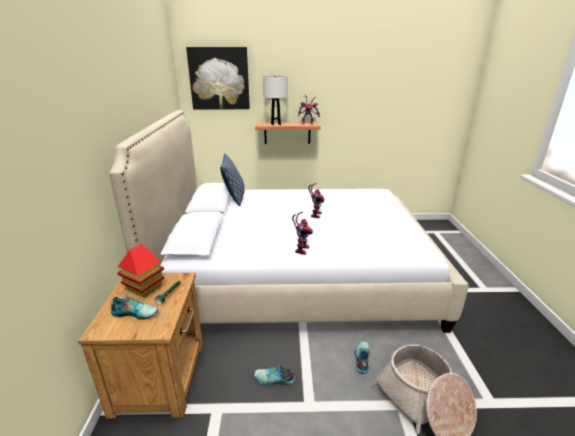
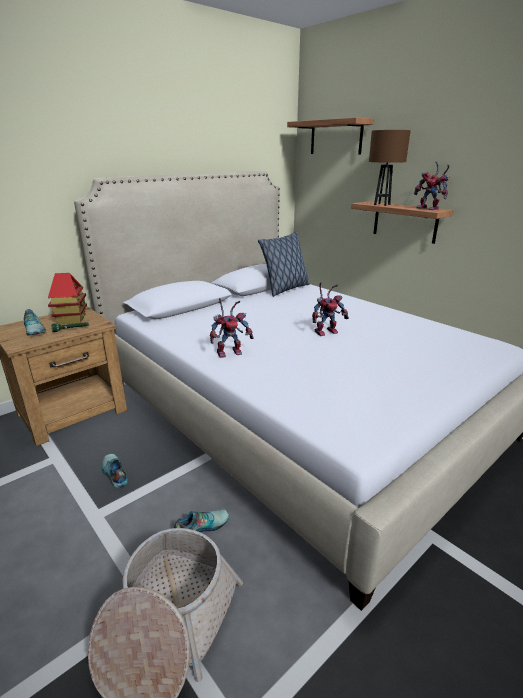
camera: 50 degrees right, 0 degrees up
picture [186,47,250,109] -> shelf [287,117,374,155]
white table lamp [263,76,288,126] -> brown table lamp [369,130,411,206]

